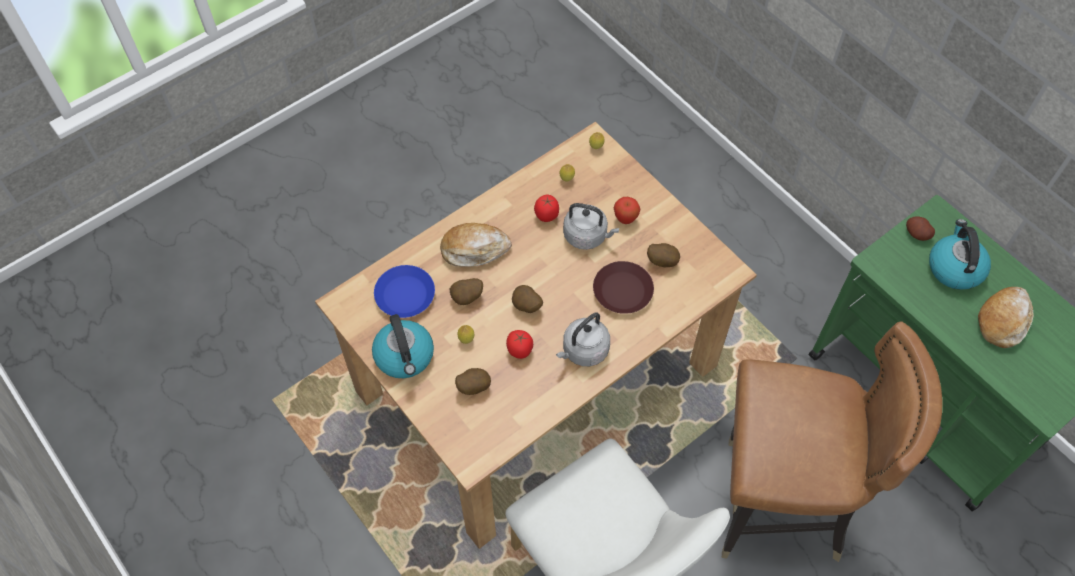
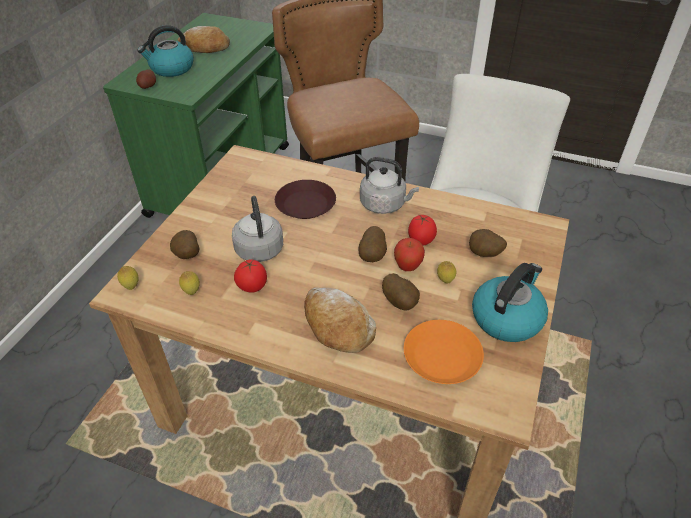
camera: 120 degrees left, 15 degrees down
blue plate [374,265,435,318] -> orange plate [404,320,484,384]
apple [614,197,640,224] -> apple moved to [394,238,425,271]
potato [647,243,680,267] -> potato moved to [170,230,200,259]

